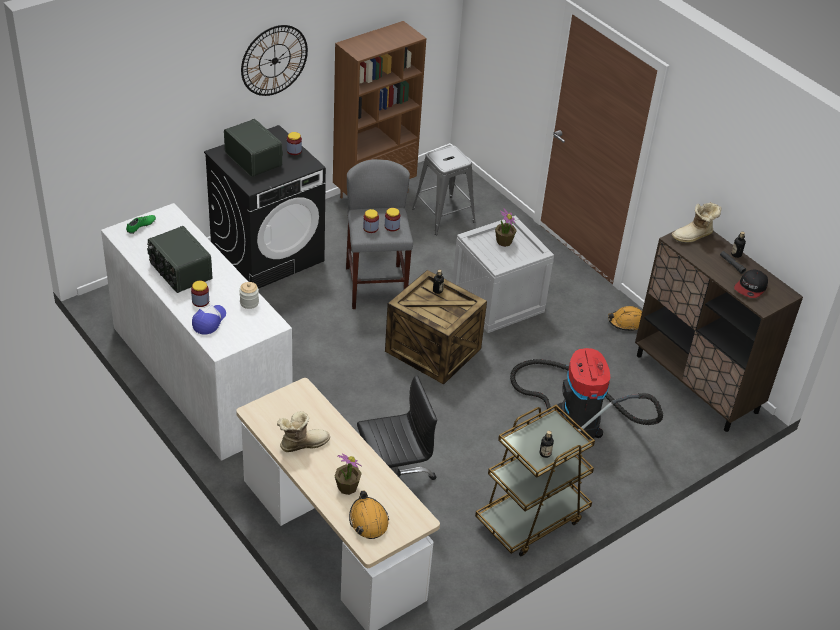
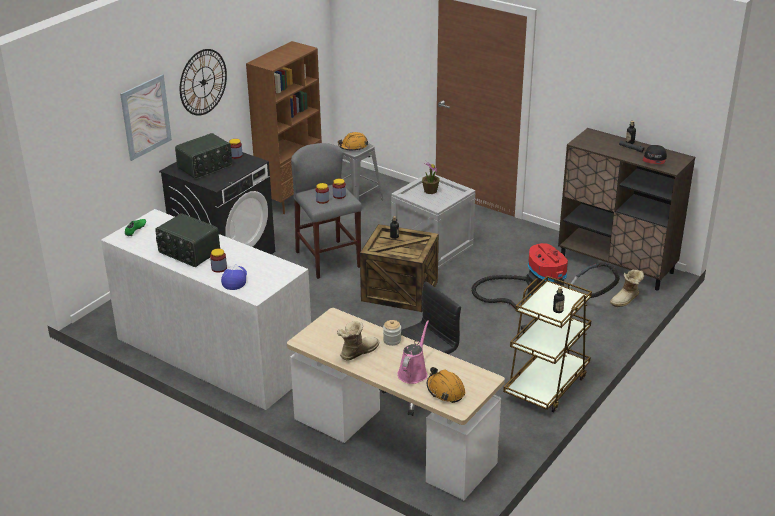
camera: 15 degrees left, 10 degrees down
radio [224,119,283,177] -> radio turned 105 degrees clockwise [175,133,232,179]
jar [239,282,259,309] -> jar moved to [383,320,401,346]
potted plant [335,454,362,495] -> pink watering can [397,320,429,384]
orange hard hat [608,306,642,331] -> orange hard hat moved to [338,132,368,150]
boot [672,202,721,243] -> boot moved to [610,269,644,307]
none -> picture [120,74,172,161]

